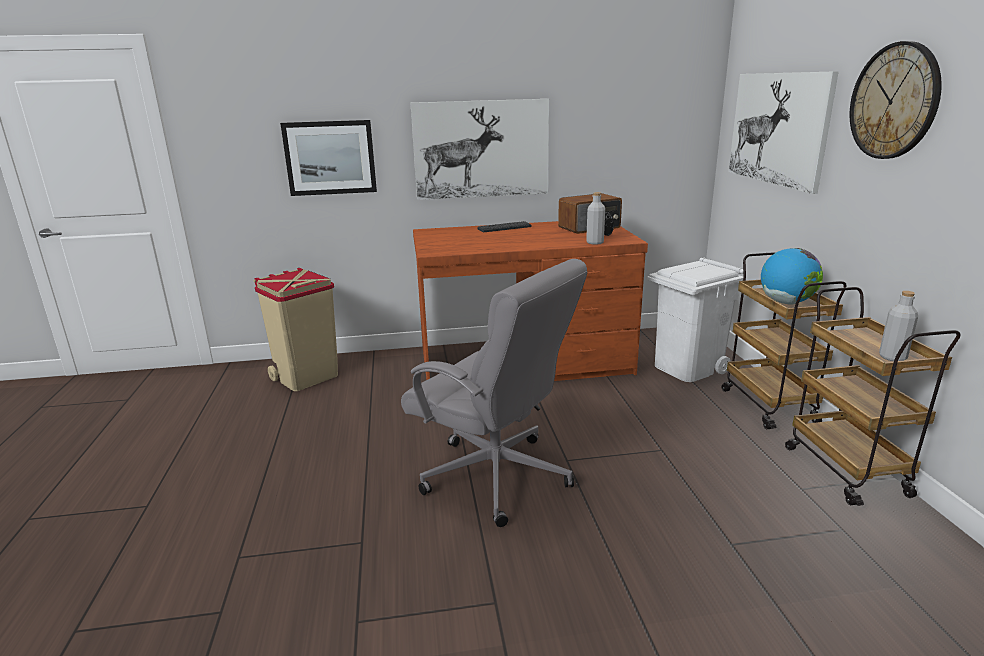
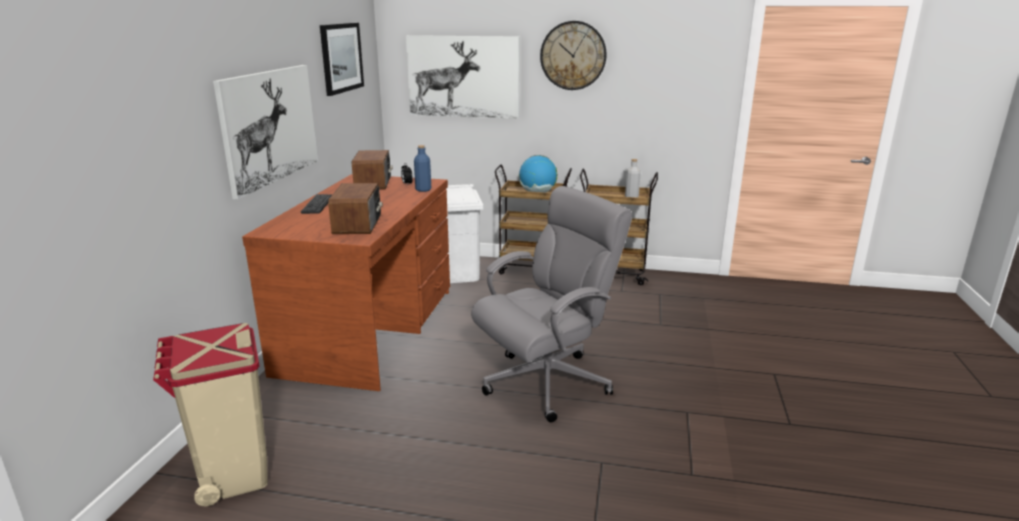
camera: 70 degrees left, 0 degrees up
picture [280,120,377,196] -> picture moved to [320,23,364,96]
grey bottle [586,192,605,245] -> blue bottle [414,145,431,192]
none -> radio [328,183,383,234]

